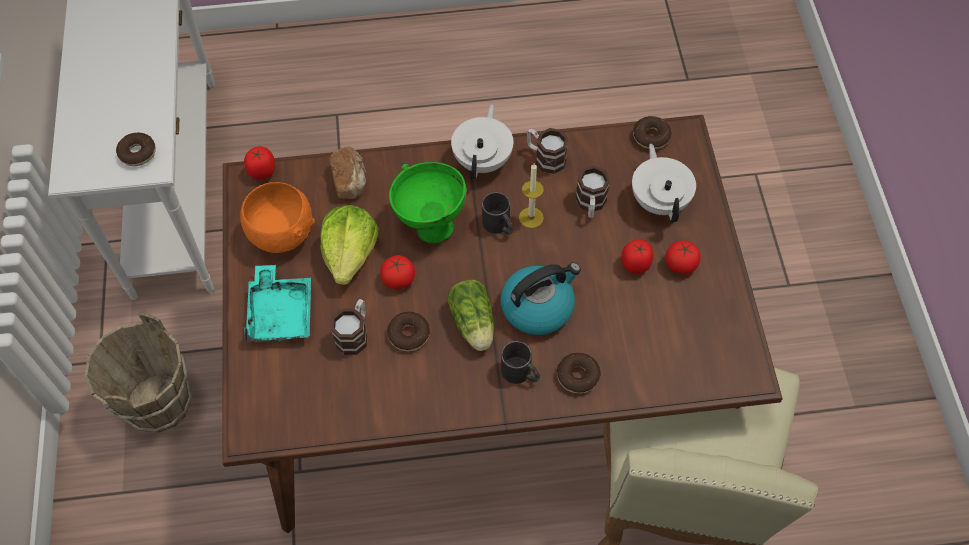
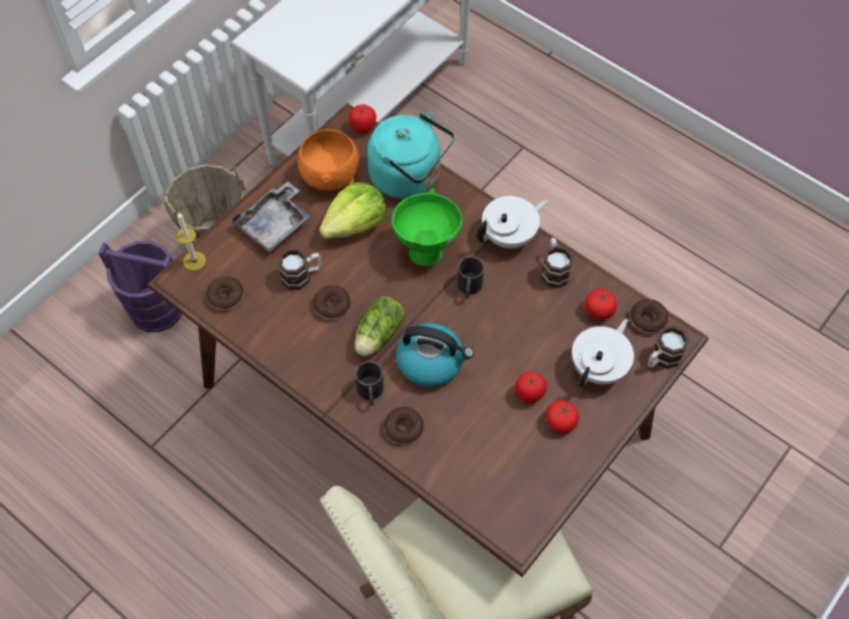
camera: 45 degrees right, 0 degrees up
donut [116,133,156,166] -> donut moved to [206,277,244,310]
turquoise tray [244,265,311,342] -> grey tray [232,181,311,252]
bread [329,146,366,199] -> turquoise kettle [367,112,455,199]
tomato [380,255,415,289] -> tomato moved to [585,289,617,320]
candle [519,163,544,228] -> candle moved to [176,213,206,271]
mug [575,165,610,218] -> mug moved to [648,325,689,369]
none -> purple bucket [98,241,182,332]

